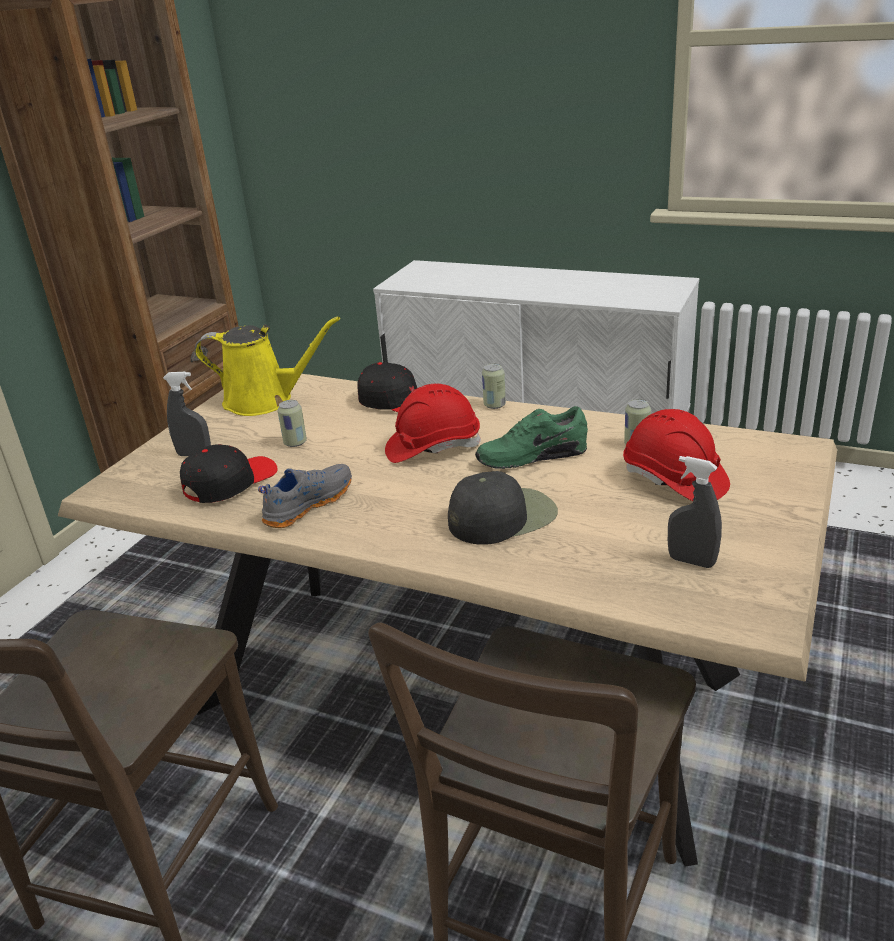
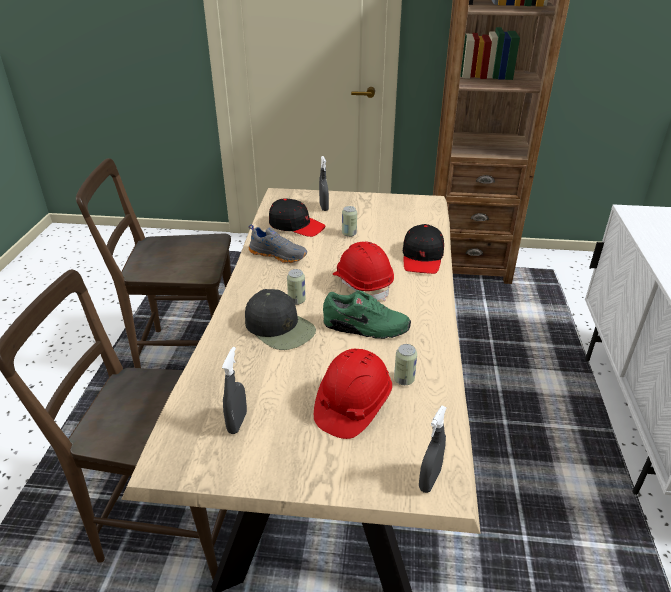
camera: 70 degrees right, 5 degrees up
yellow watering can [195,317,340,416] -> none
green shoe [475,406,588,469] -> green shoe turned 135 degrees clockwise [323,290,411,339]
can [482,363,506,409] -> can moved to [287,269,306,305]
none -> grey spray bottle [419,406,447,493]

